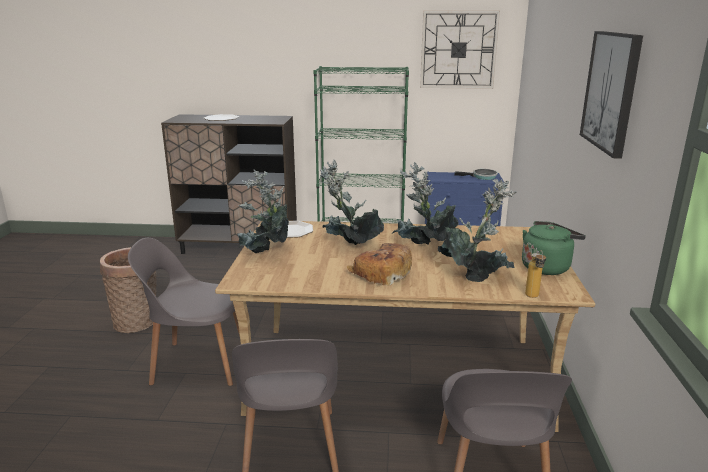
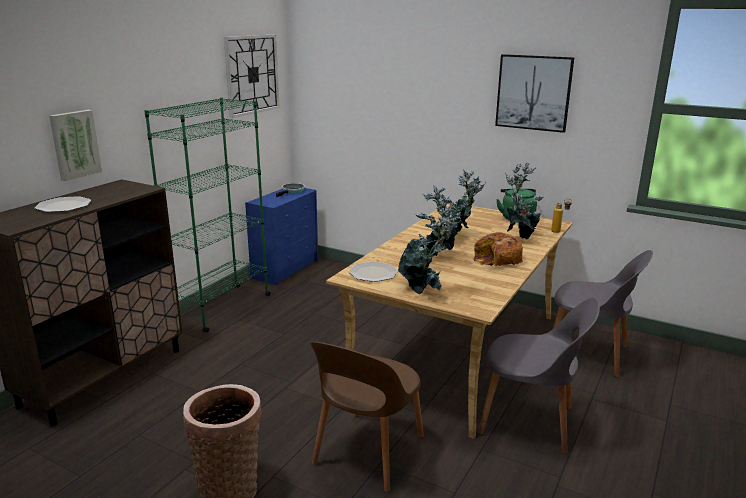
camera: 65 degrees left, 0 degrees up
grey chair [128,238,240,386] -> brown chair [311,342,424,492]
none -> picture [49,110,102,181]

